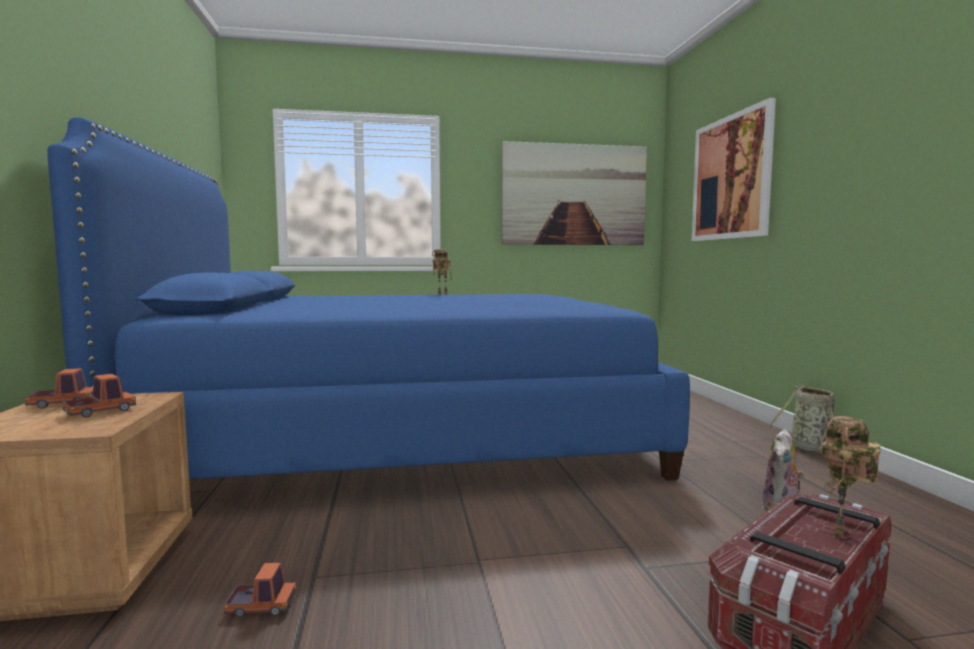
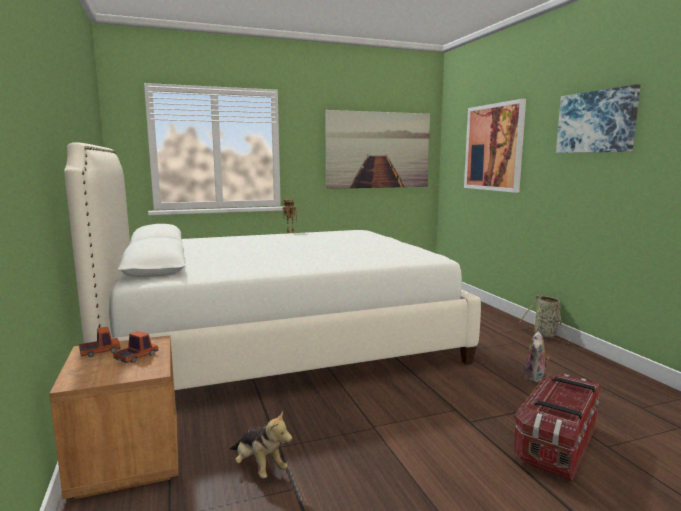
camera: 10 degrees left, 5 degrees up
blue bed [47,117,690,480] -> white bed [64,142,481,390]
toy truck [223,563,296,617] -> plush toy [230,410,292,478]
toy robot [820,416,880,539] -> none
none -> picture [556,84,640,153]

